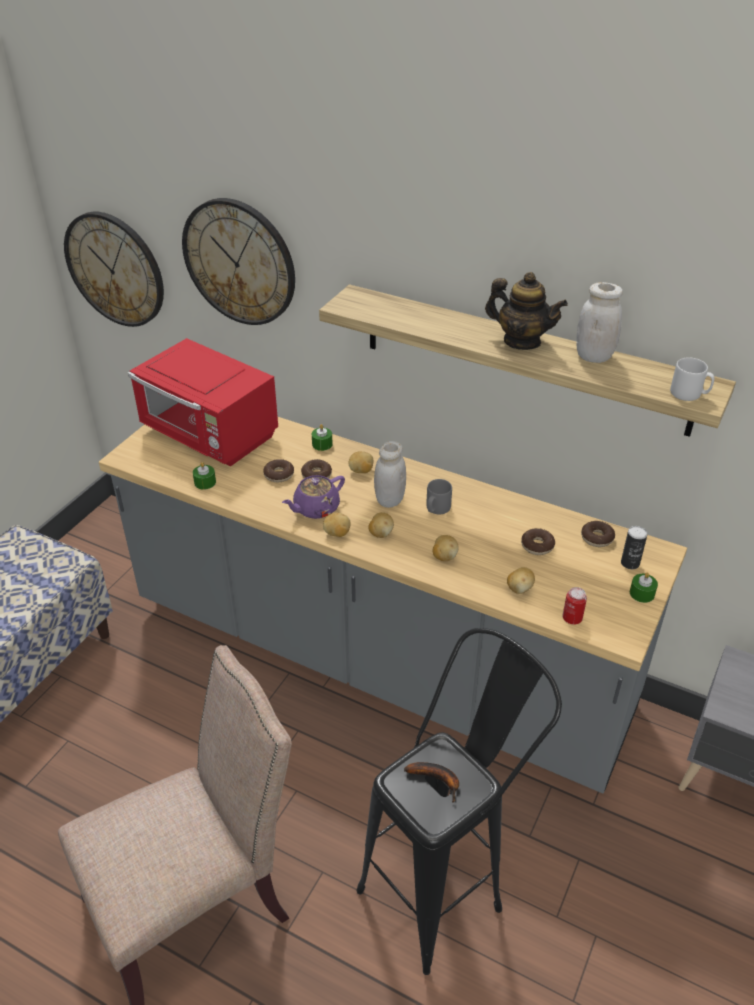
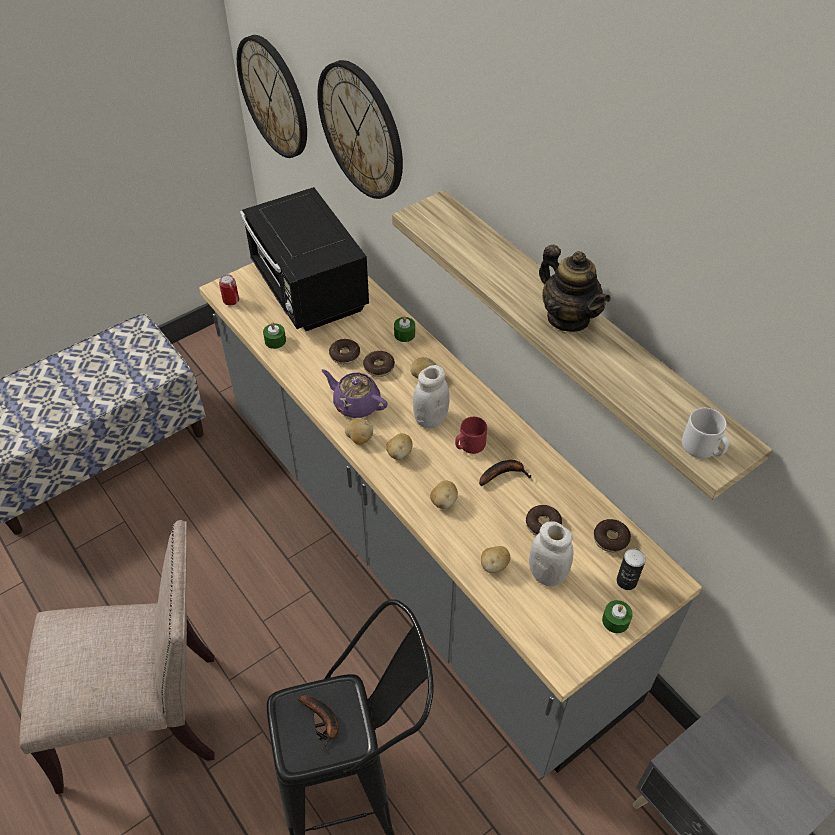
camera: 25 degrees right, 10 degrees up
red microwave [128,338,278,467] -> black microwave [240,187,369,331]
purple teapot [282,475,345,519] -> purple teapot turned 45 degrees clockwise [322,369,388,418]
grey mug [426,479,452,514] -> red mug [455,417,487,454]
can [562,587,587,624] -> can moved to [219,274,239,305]
white jar [576,282,623,363] -> white jar moved to [529,521,574,586]
none -> banana [479,460,531,486]

